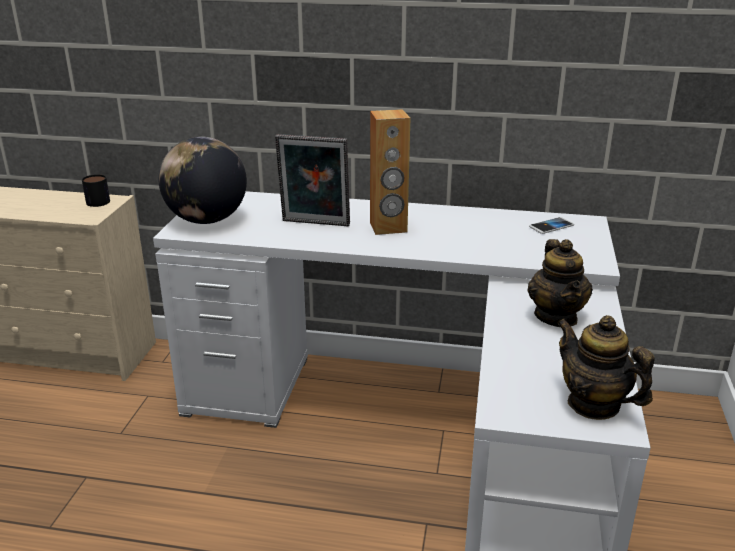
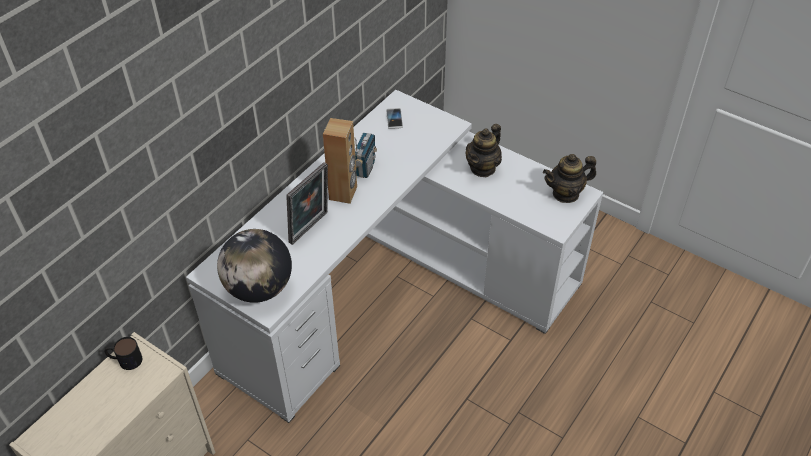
camera: 65 degrees left, 20 degrees up
teapot [527,239,593,327] -> teapot turned 105 degrees clockwise [466,124,502,177]
none -> radio [354,133,377,178]

